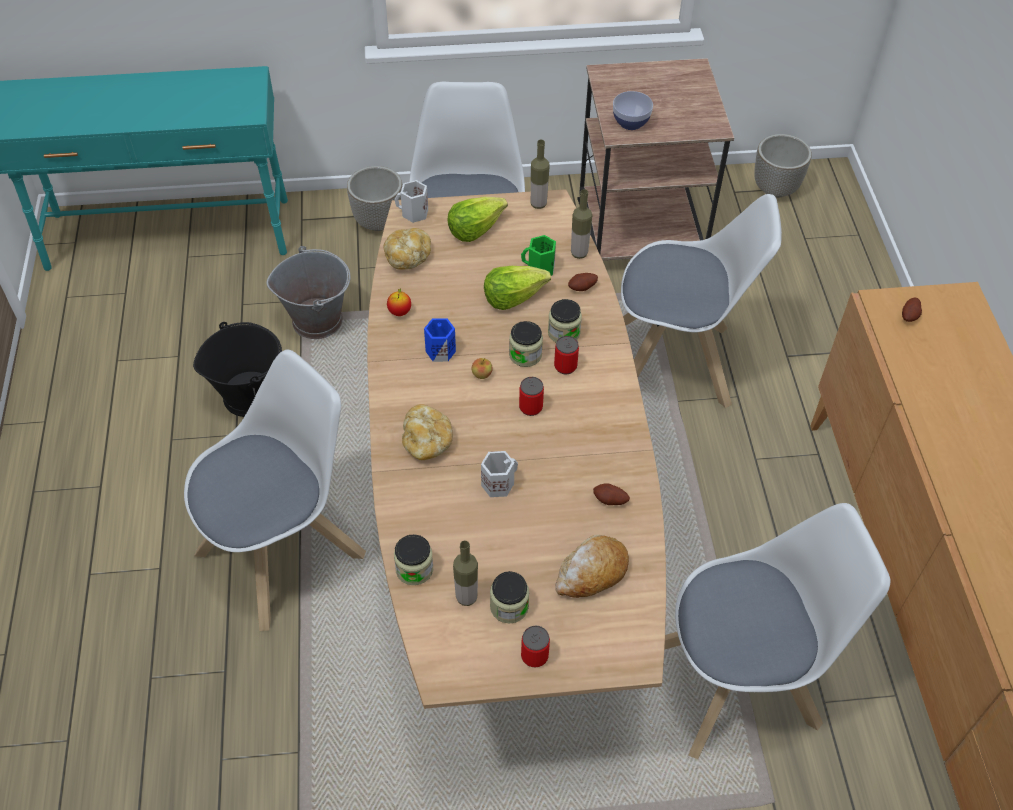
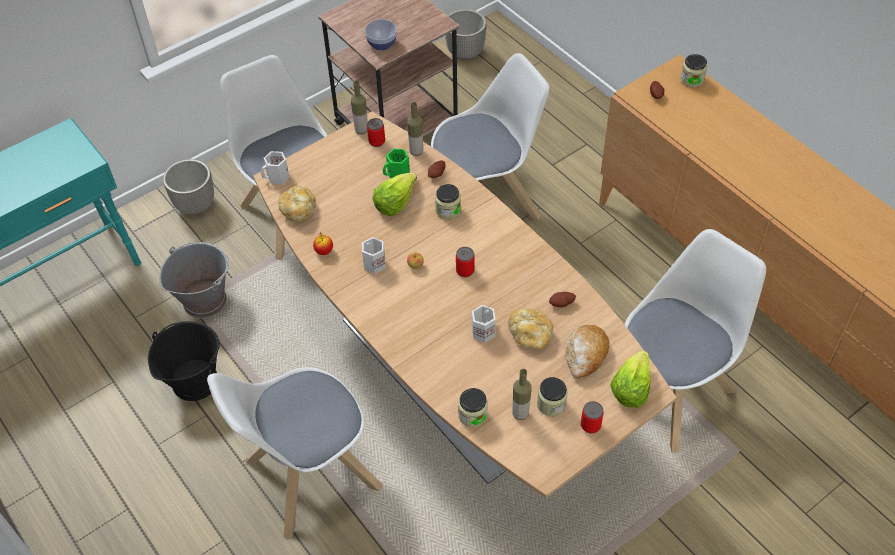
camera: 30 degrees left, 0 degrees up
chair [184,350,366,631] -> chair turned 135 degrees counterclockwise [207,367,383,538]
bread [402,404,453,460] -> bread moved to [508,308,553,349]
blue mug [424,318,456,362] -> white mug [362,237,385,274]
lettuce [448,197,508,242] -> lettuce moved to [610,351,651,408]
jar [509,321,543,367] -> jar moved to [681,54,707,87]
can [554,336,579,374] -> can moved to [367,118,385,147]

